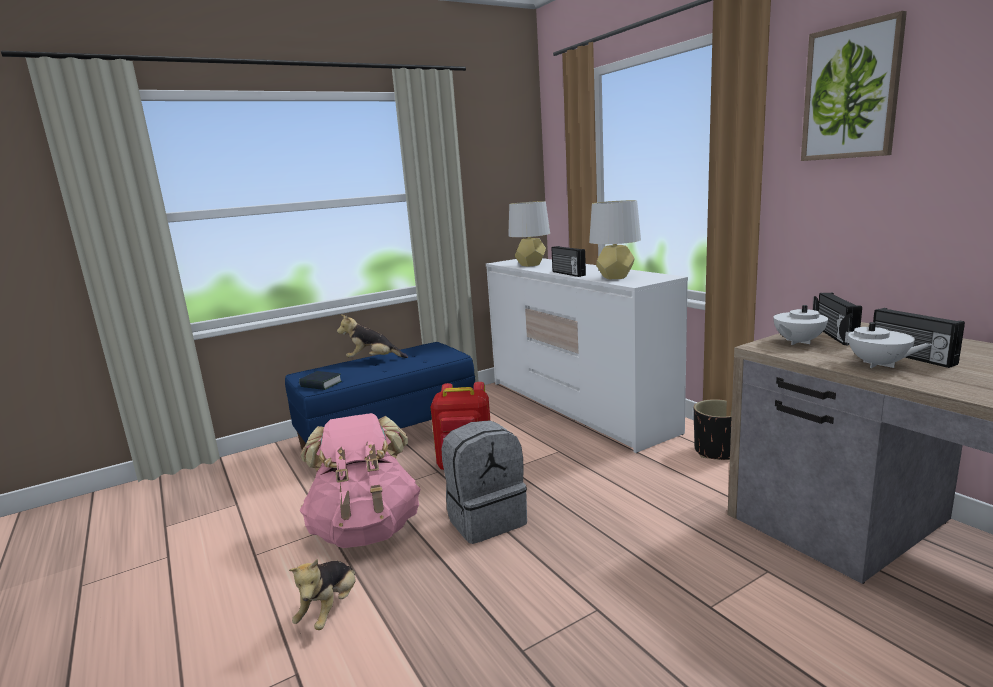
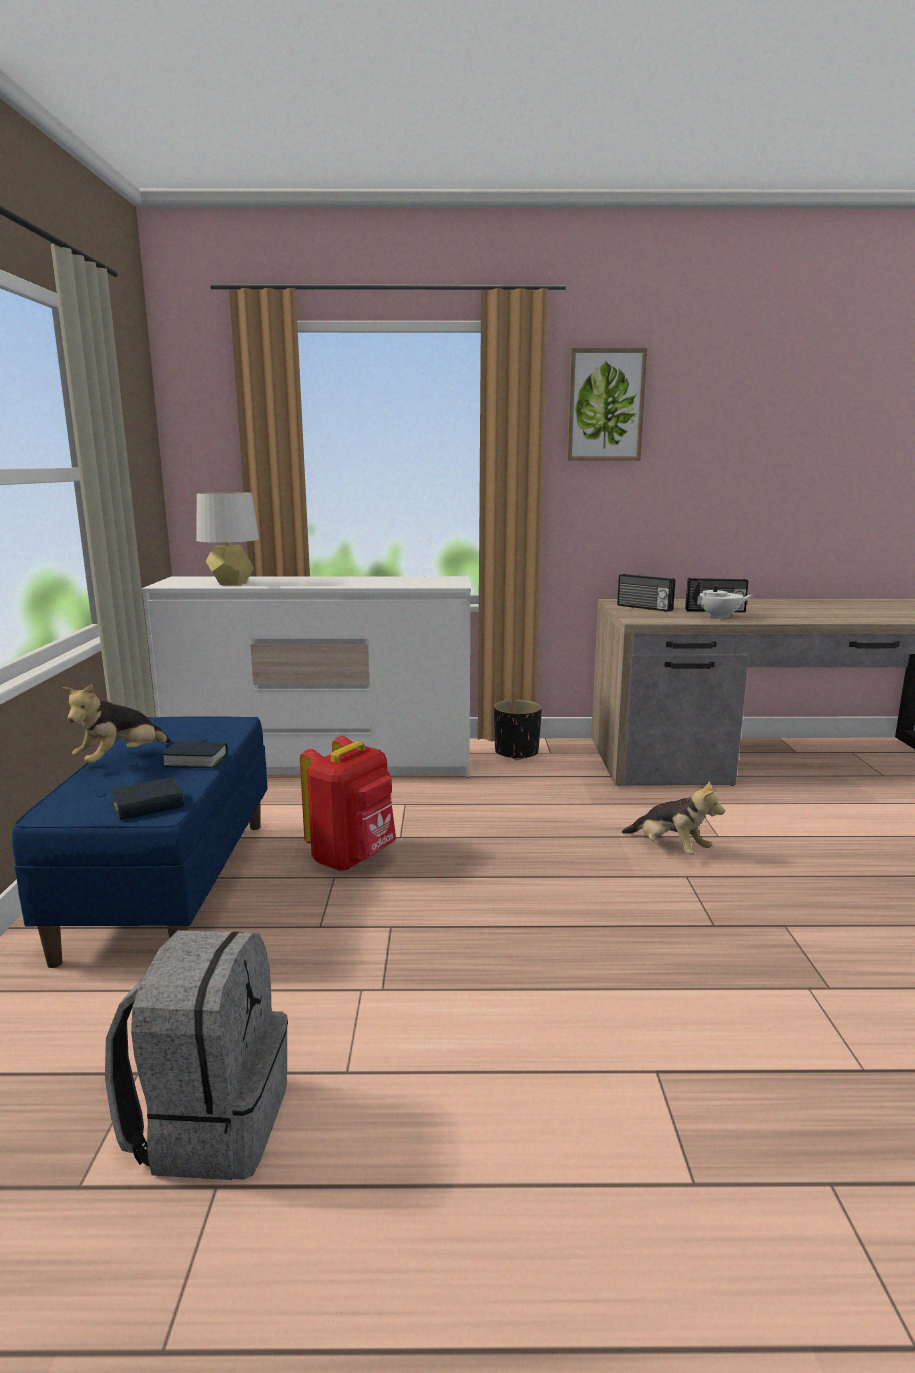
camera: 60 degrees left, 0 degrees up
plush toy [289,559,356,630] -> plush toy moved to [622,780,725,855]
pink backpack [300,413,421,548] -> none
grey backpack [441,420,527,544] -> grey backpack moved to [105,930,288,1180]
radio [552,246,586,277] -> none
grey table lamp [589,200,641,279] -> none
white teapot [774,296,828,345] -> none
none -> book [161,741,228,768]

